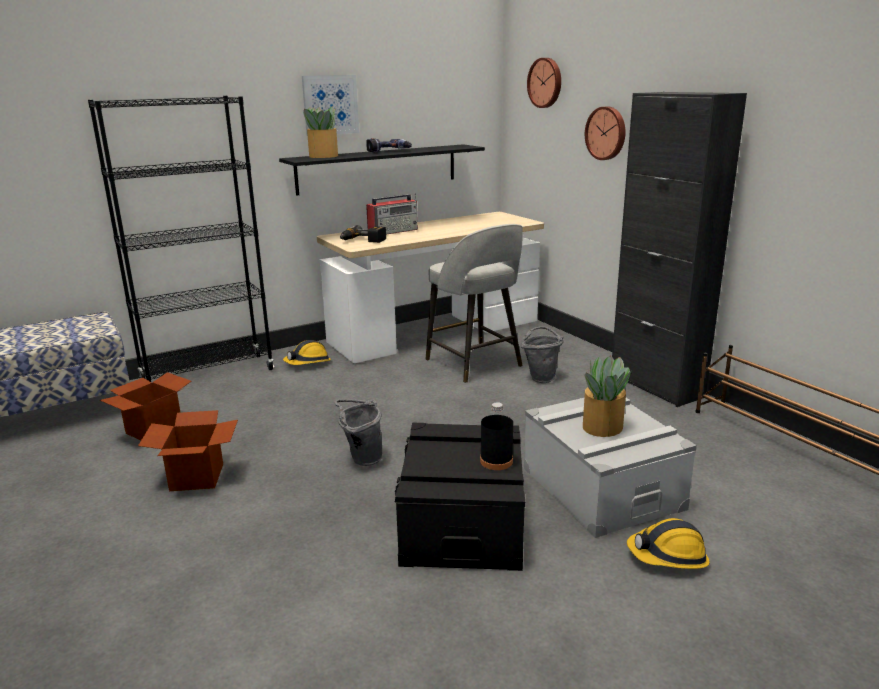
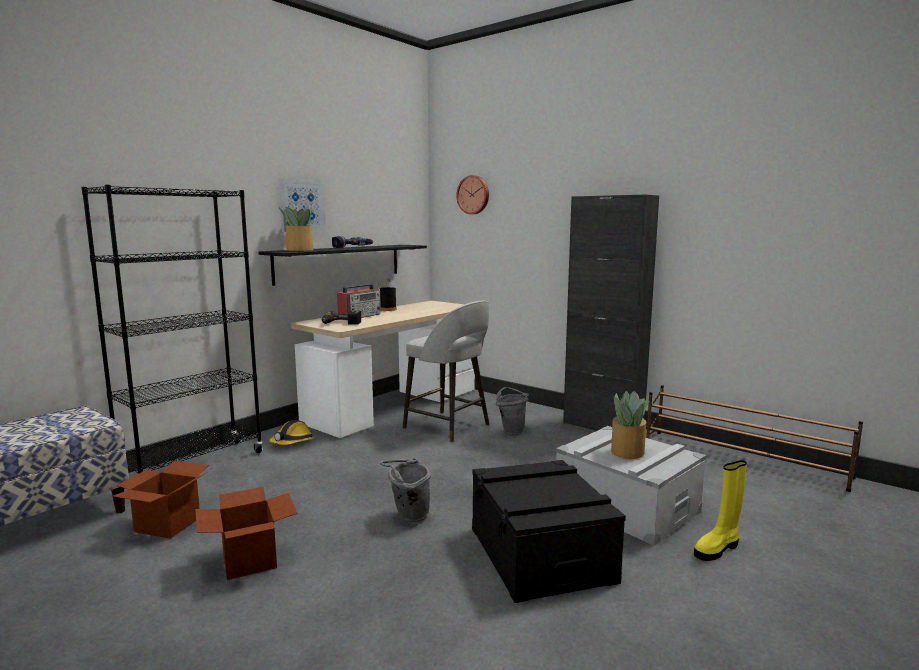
camera: 20 degrees left, 10 degrees down
black bottle [480,402,513,470] -> black bottle moved to [380,279,396,311]
wall clock [585,106,626,160] -> none
hard hat [627,518,710,569] -> yellow boot [694,460,747,561]

